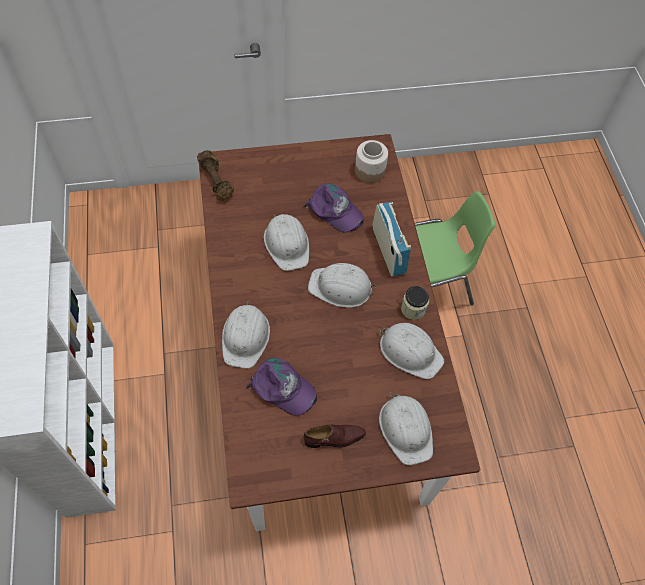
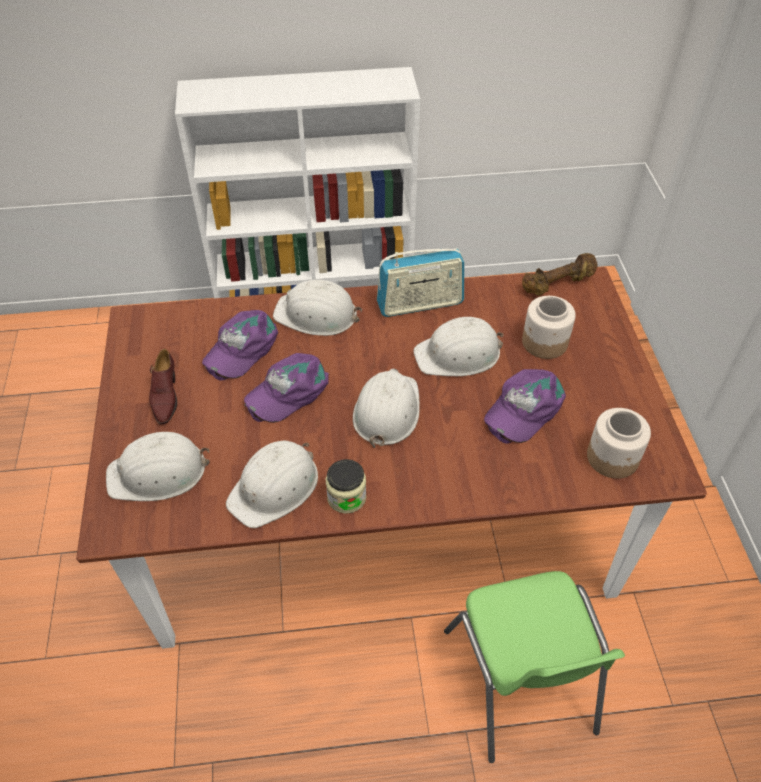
camera: 95 degrees right, 10 degrees down
radio [372,202,411,277] -> radio moved to [377,248,464,317]
none -> purple cap [244,353,329,423]
none -> jar [522,296,576,359]

